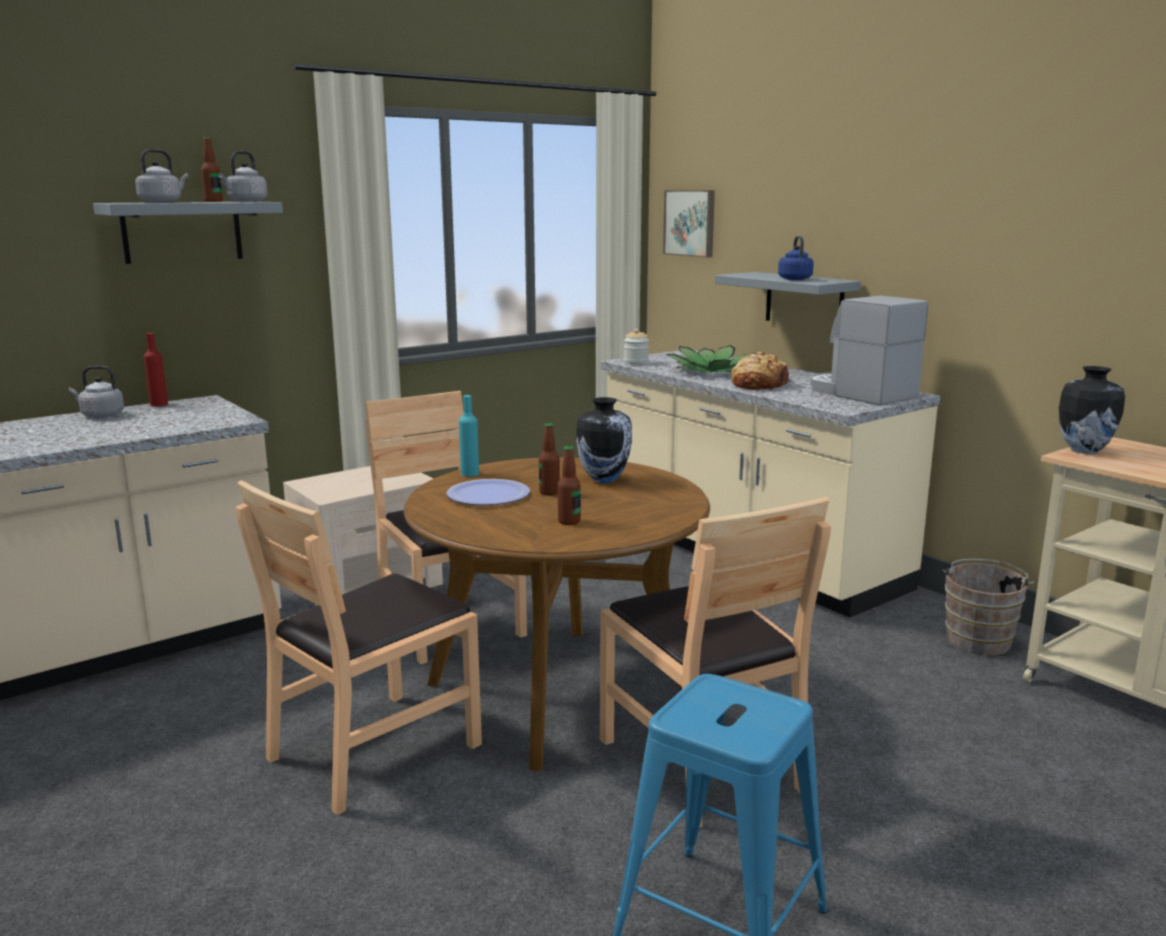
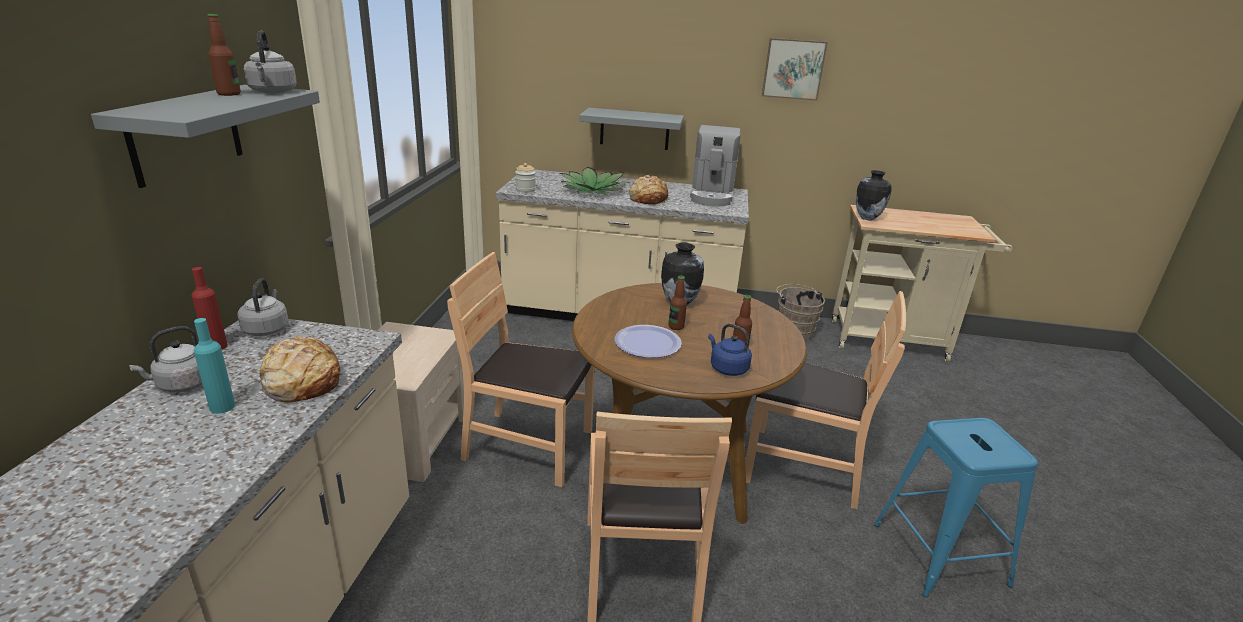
camera: 45 degrees left, 10 degrees up
grey kettle [135,149,189,203] -> grey kettle moved to [237,278,289,336]
turquoise bottle [459,395,479,477] -> turquoise bottle moved to [194,318,235,414]
picture [663,190,715,258] -> picture moved to [762,38,828,101]
blue kettle [778,236,814,280] -> blue kettle moved to [708,324,752,376]
coffee machine [810,296,928,406] -> coffee machine turned 90 degrees counterclockwise [690,125,741,207]
none -> bread [259,336,341,402]

